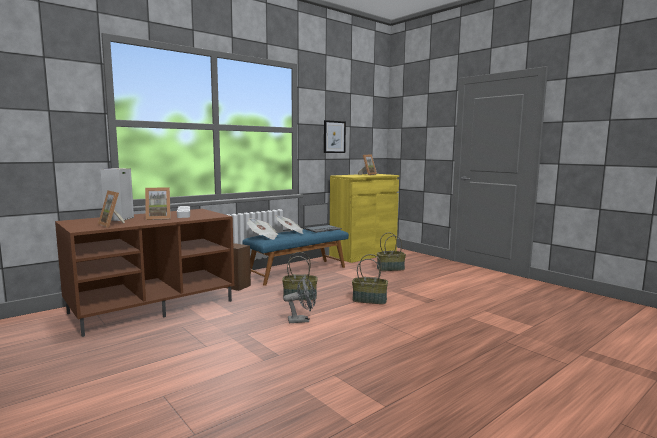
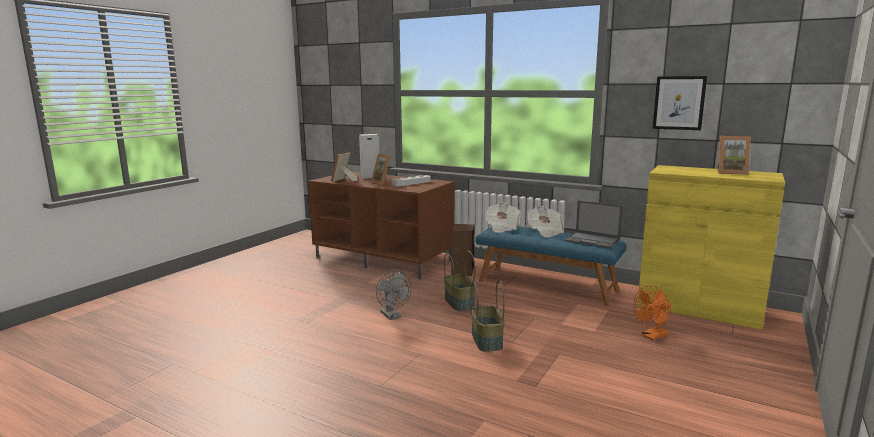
camera: 70 degrees right, 5 degrees up
basket [377,232,406,271] -> orange fan [634,286,671,340]

